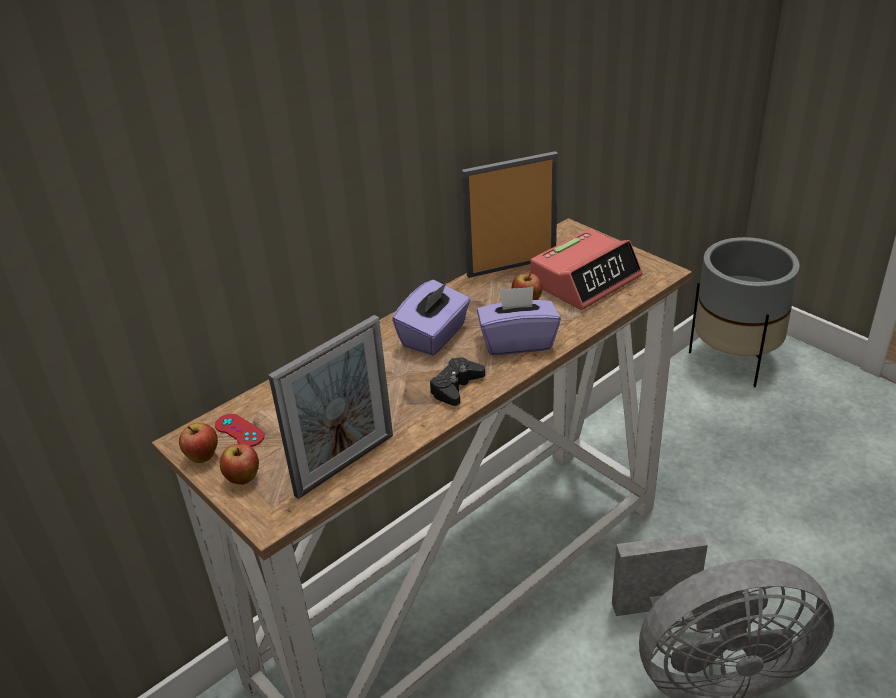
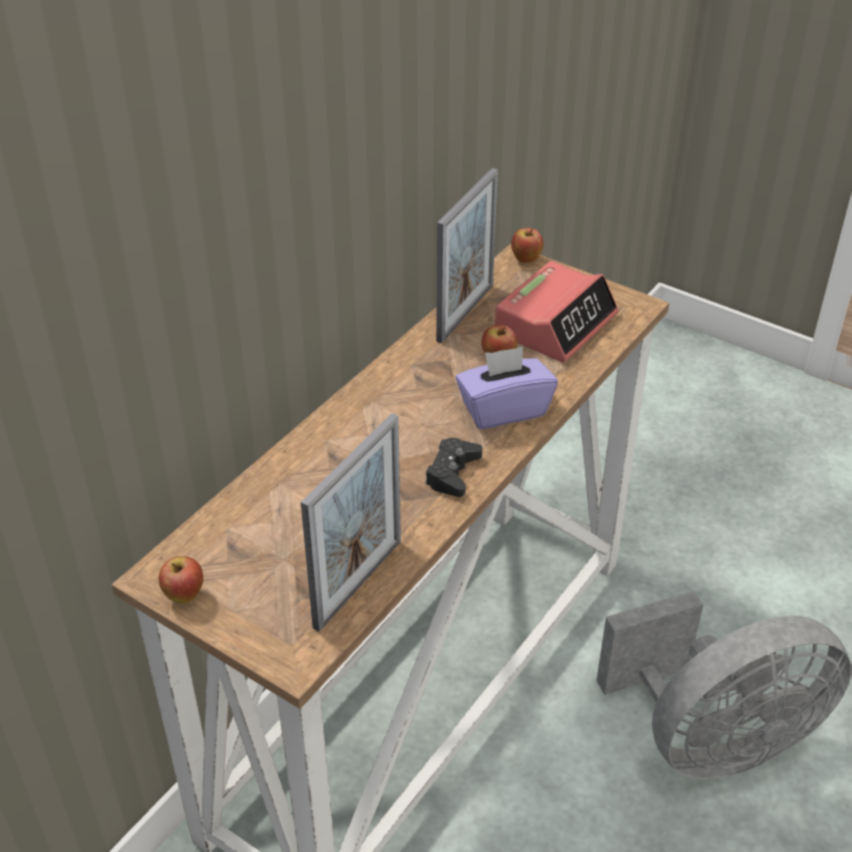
camera: 15 degrees left, 5 degrees up
red game controller [215,414,264,447] -> none
apple [220,444,259,485] -> apple moved to [511,228,544,263]
purple tissue box [392,280,470,355] -> none
picture frame [462,151,558,278] -> picture frame turned 150 degrees clockwise [436,168,498,343]
grey planter [689,237,800,388] -> none

